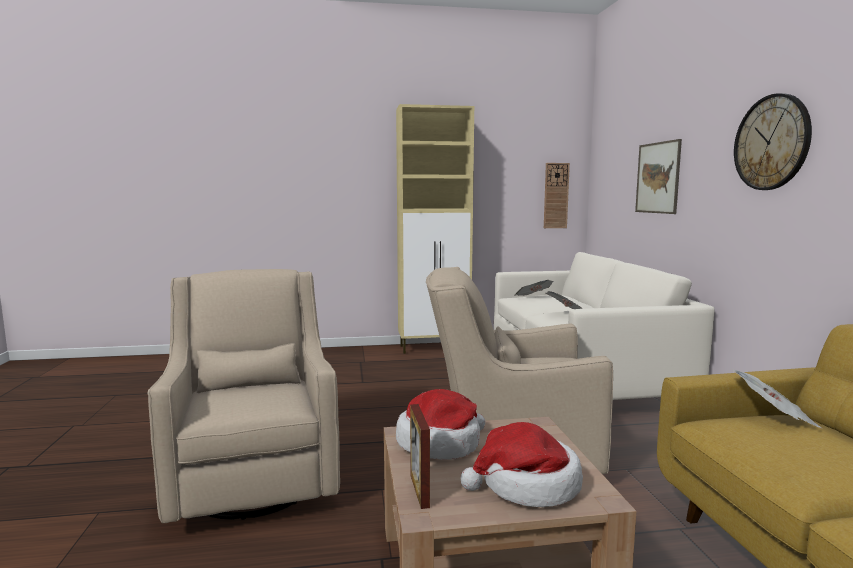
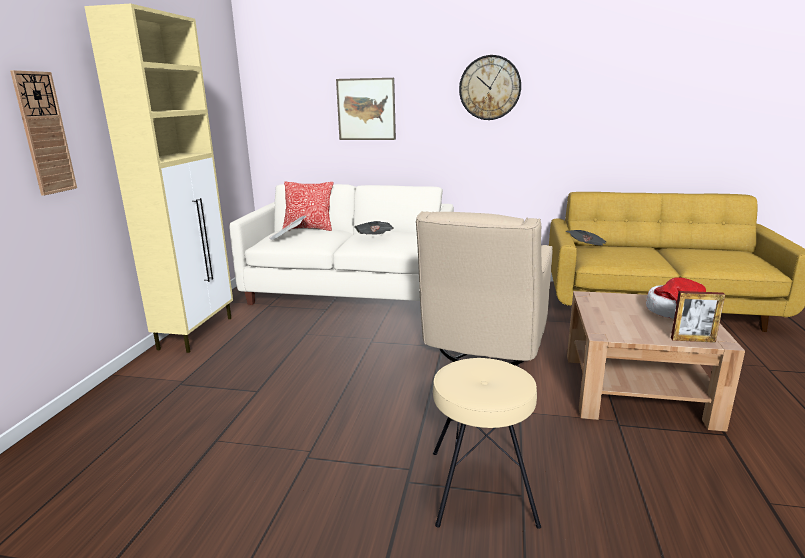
camera: 70 degrees left, 10 degrees up
beige armchair [148,269,340,523] -> beige stool [433,358,541,529]
hat [396,389,485,460] -> none
wall clock [544,163,570,228] -> wall clock moved to [10,70,77,196]
none -> pillow [283,182,333,231]

